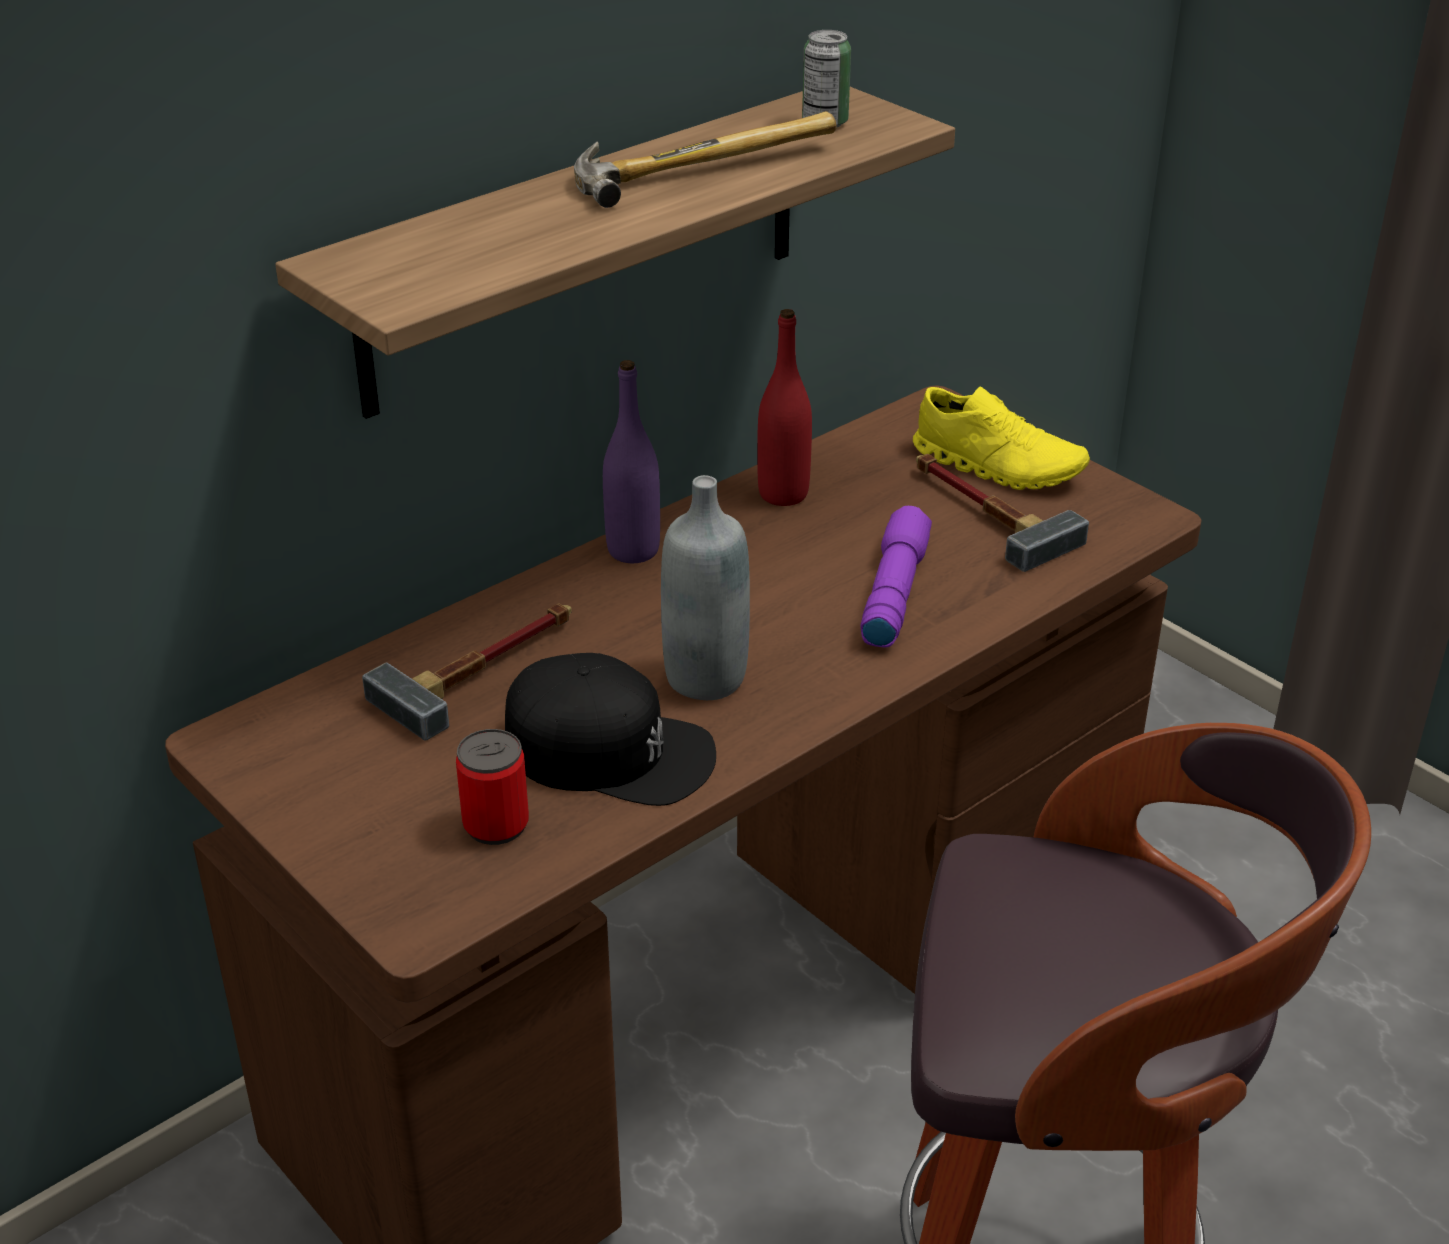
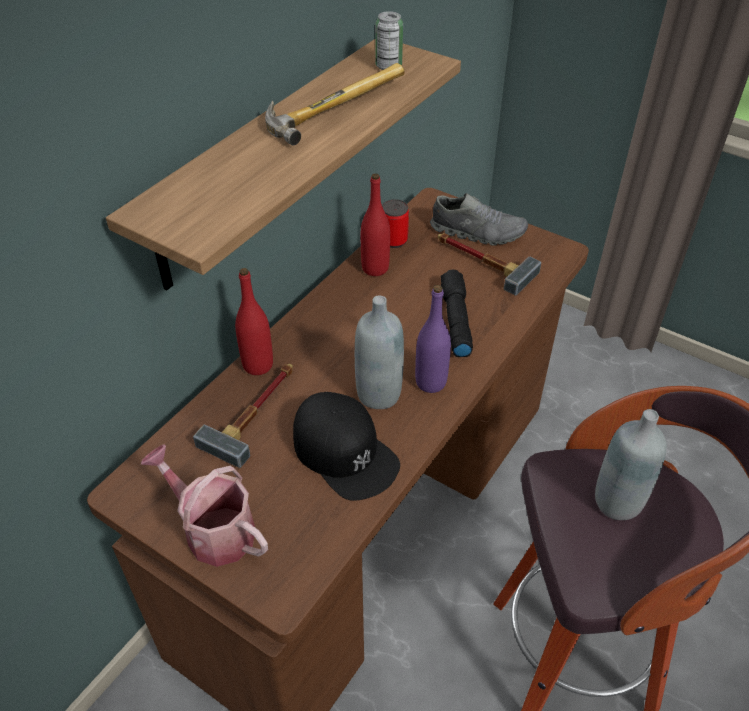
camera: 15 degrees left, 10 degrees up
can [456,729,529,845] -> can moved to [382,199,409,248]
black cap [505,653,716,806] -> black cap turned 45 degrees clockwise [293,392,400,501]
purple bottle [603,360,660,563] -> purple bottle moved to [415,285,451,393]
purple flashlight [860,506,932,647] -> black flashlight [441,270,473,357]
yellow shoe [913,386,1090,490] -> grey shoe [430,193,528,246]
none -> watering can [141,444,268,567]
none -> red bottle [235,268,273,375]
none -> grey bottle [595,409,667,520]

